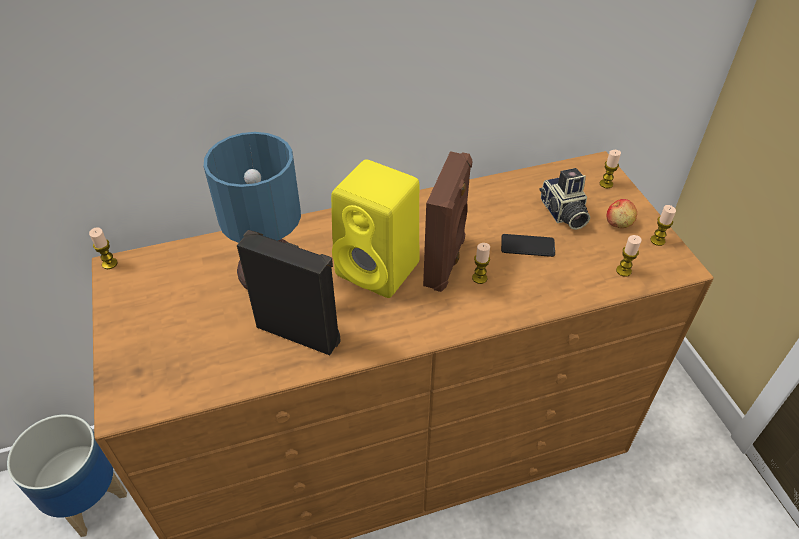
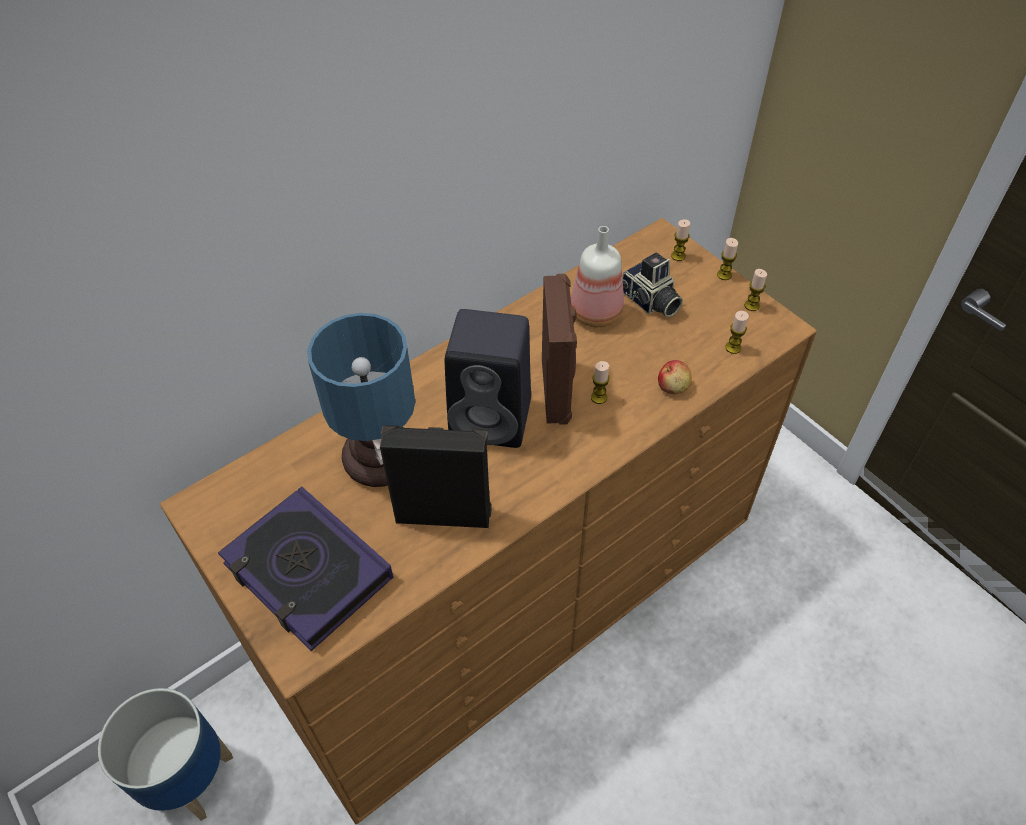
camera: 20 degrees left, 5 degrees up
candle [89,227,118,269] -> candle moved to [717,238,738,280]
yellow speaker [331,159,420,298] -> black speaker [445,309,531,448]
phone [501,234,555,257] -> none
apple [607,199,637,228] -> apple moved to [658,360,692,394]
none -> book [218,487,393,651]
none -> bottle [571,226,624,327]

